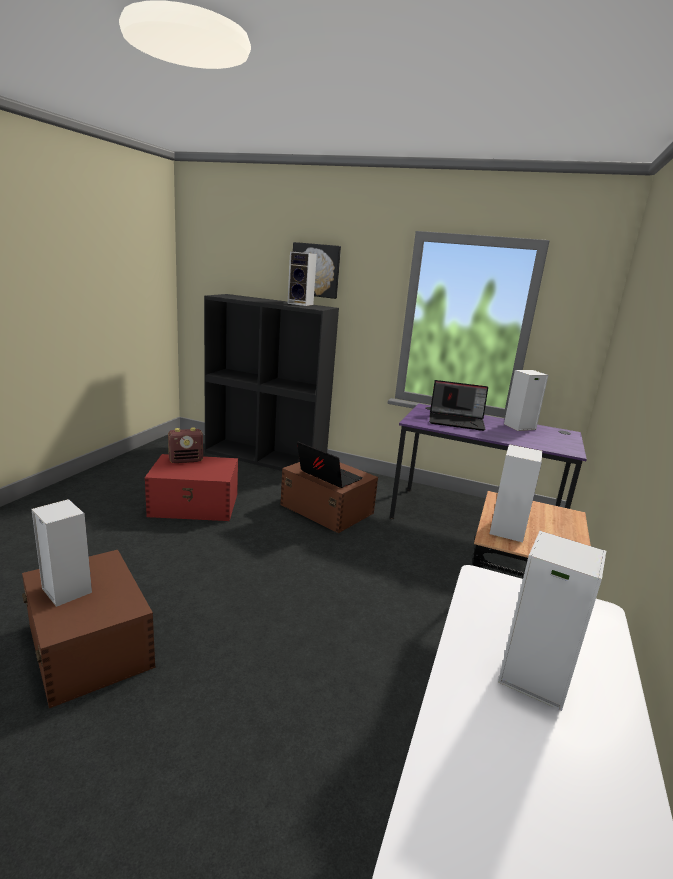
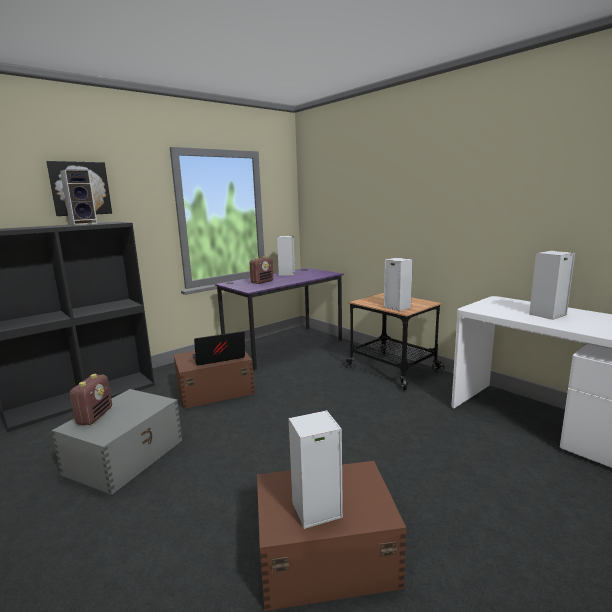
camera: 60 degrees left, 5 degrees down
red storage box [145,454,238,521] -> grey storage box [51,389,182,495]
laptop [429,380,488,431] -> radio [249,256,273,284]

